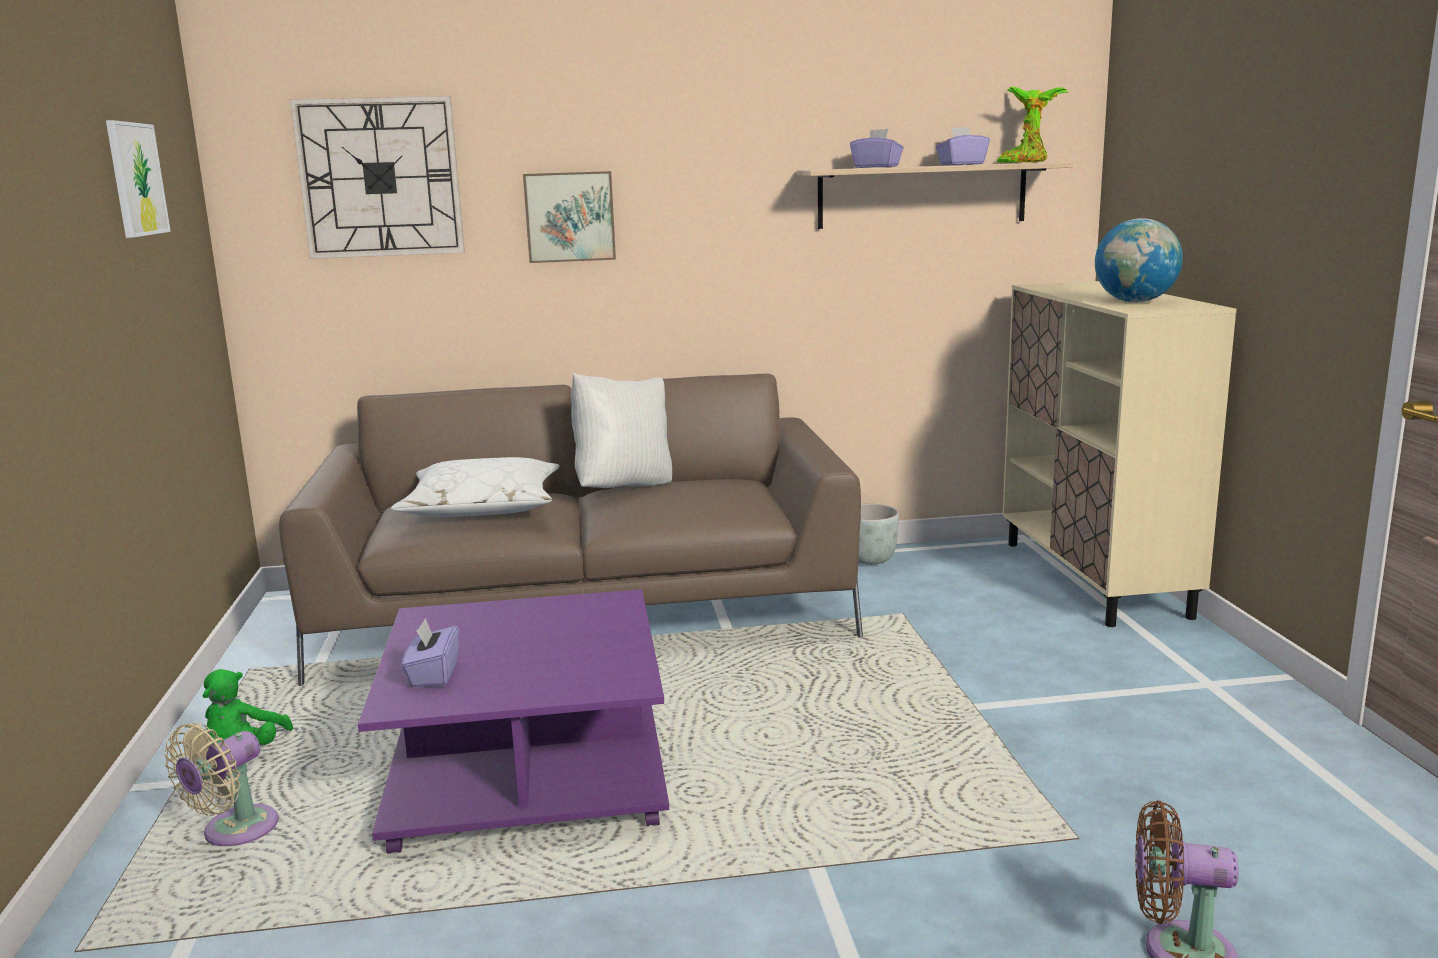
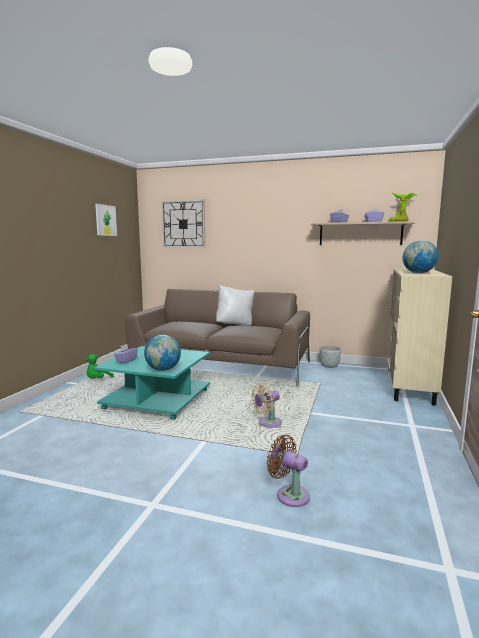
camera: 25 degrees right, 5 degrees down
beige fan [164,723,279,846] -> beige fan moved to [251,384,282,428]
purple coffee table [358,589,669,854] -> turquoise coffee table [95,346,210,420]
white pillow [391,457,560,517] -> none
picture [523,171,616,263] -> none
none -> globe [144,335,181,371]

